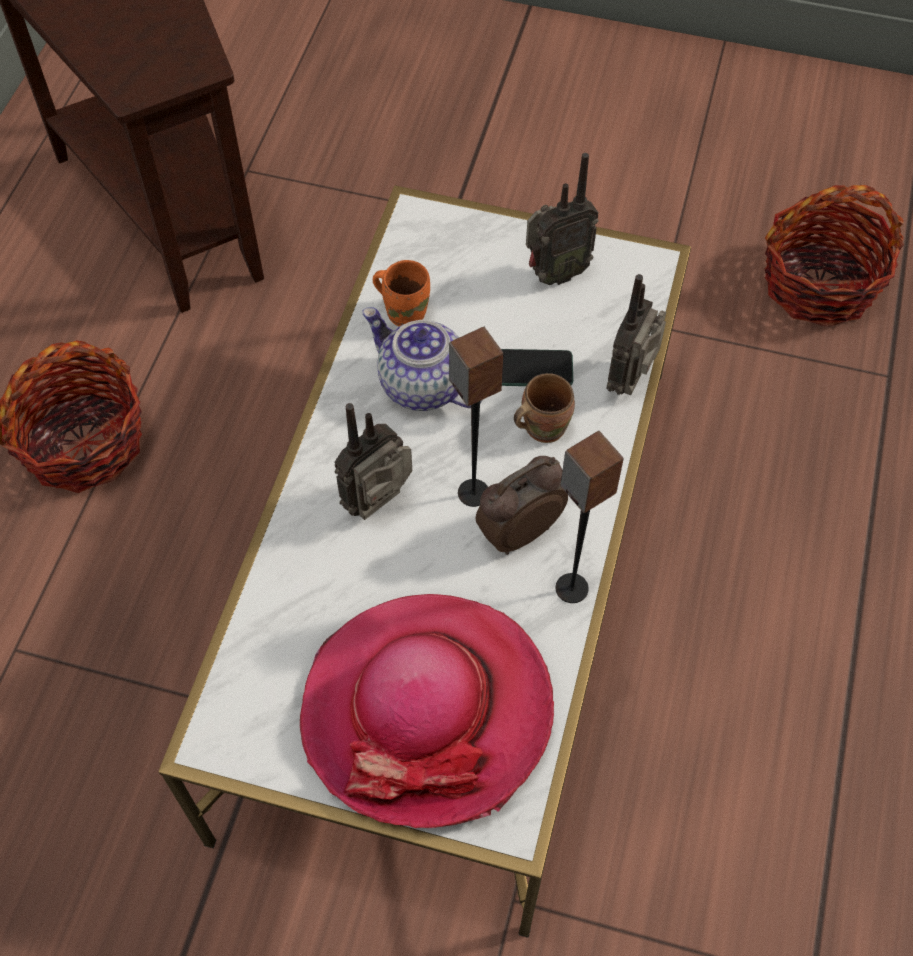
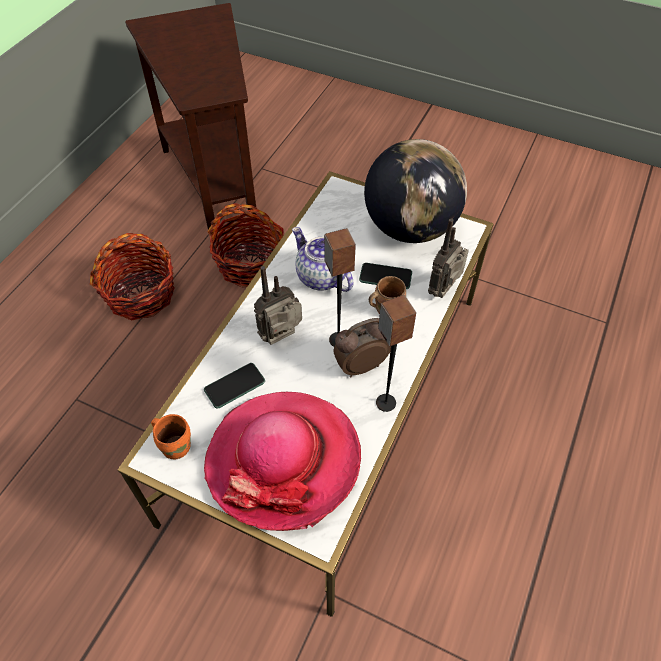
camera: 10 degrees right, 5 degrees down
orange mug [373,260,430,326] -> orange mug moved to [151,414,191,459]
radio [526,153,599,285] -> globe [364,139,467,243]
basket [764,185,904,327] -> basket moved to [208,203,284,288]
none -> phone [204,363,265,408]

